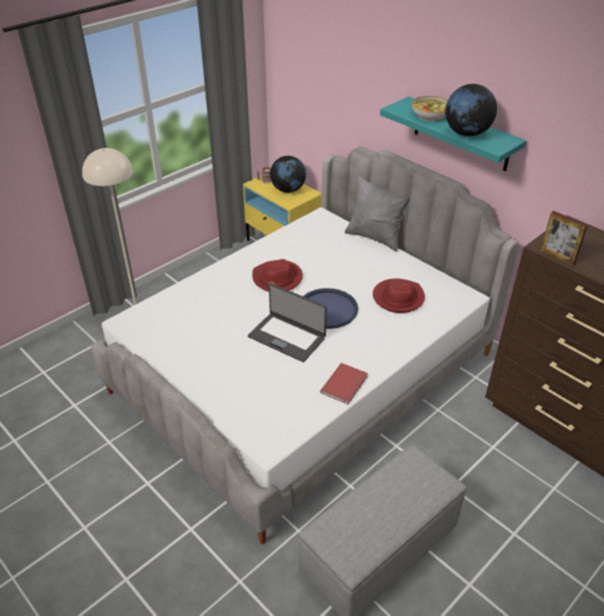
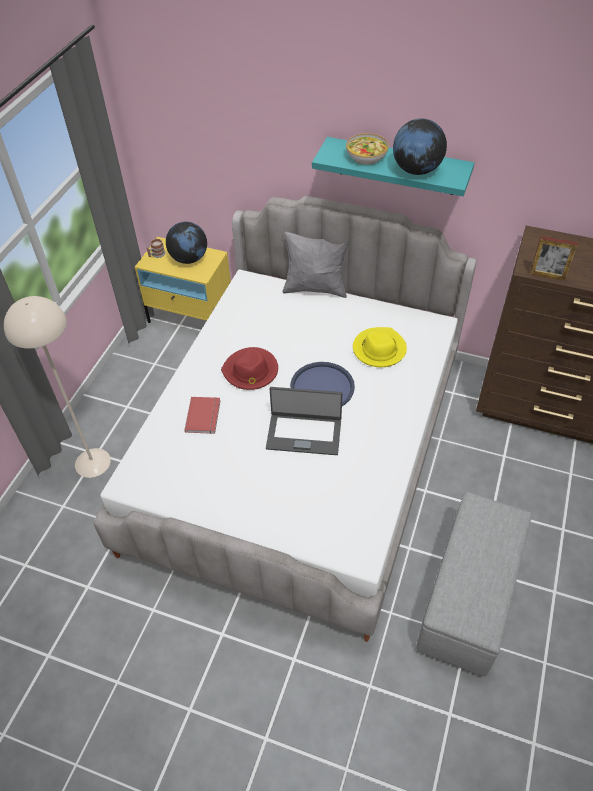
camera: 25 degrees left, 10 degrees up
red book [320,363,368,404] -> red book moved to [184,397,221,434]
red hat [373,279,425,313] -> yellow hat [353,327,407,367]

